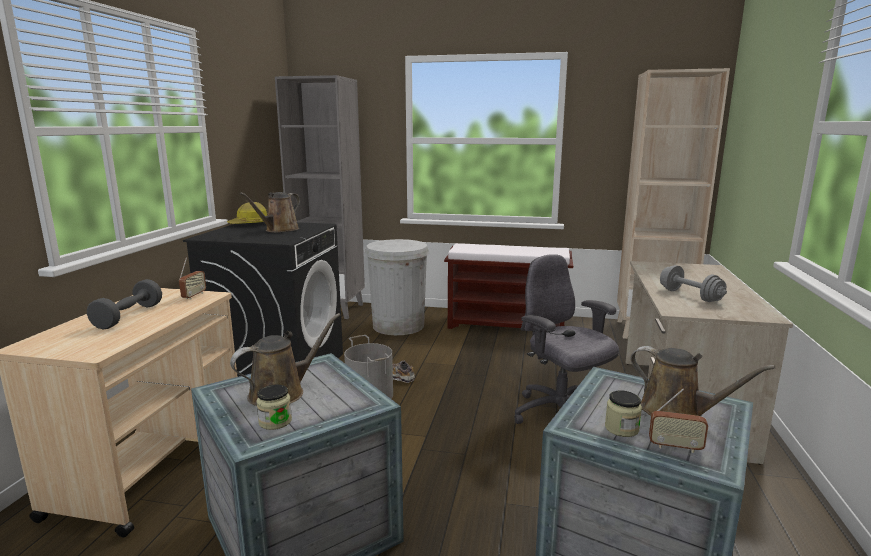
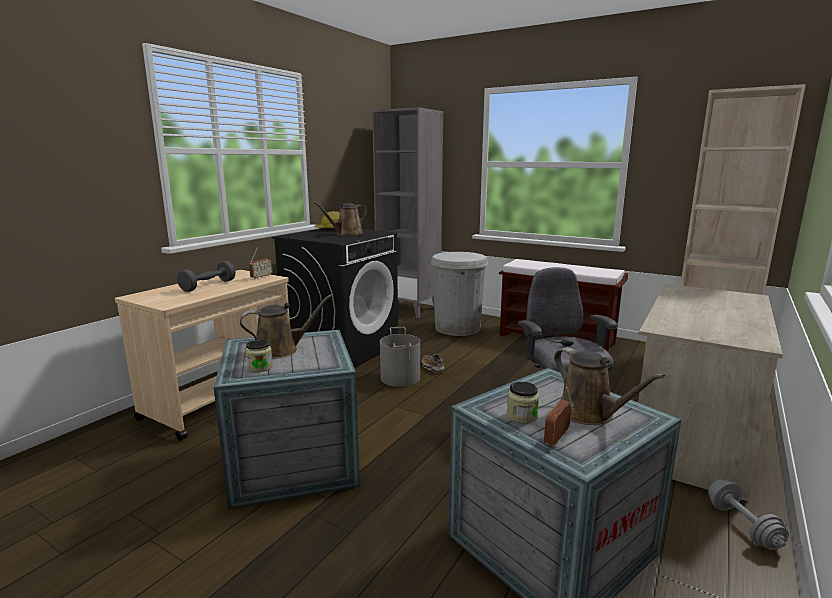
camera: 20 degrees right, 0 degrees up
radio [649,389,708,453] -> radio turned 90 degrees clockwise [544,387,573,447]
grey dumbbell [660,265,727,302] -> grey dumbbell moved to [708,479,789,550]

